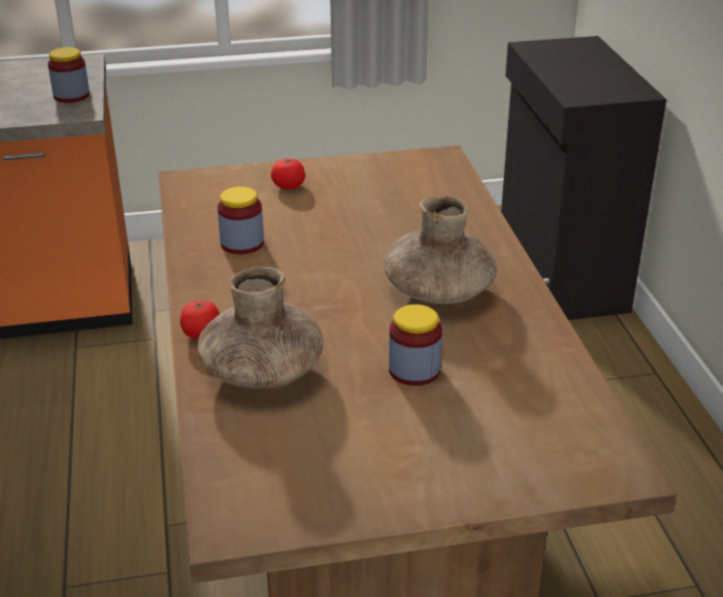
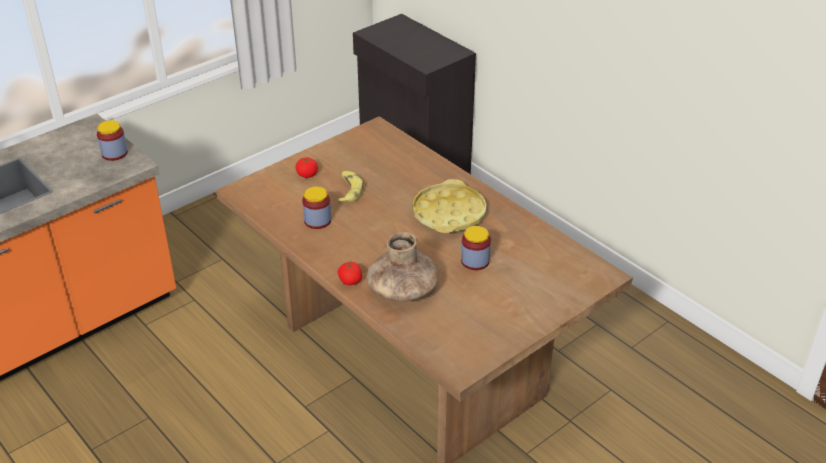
camera: 30 degrees left, 5 degrees up
brown vase [383,196,497,304] -> yellow tray [412,179,487,233]
none -> banana [336,171,363,202]

